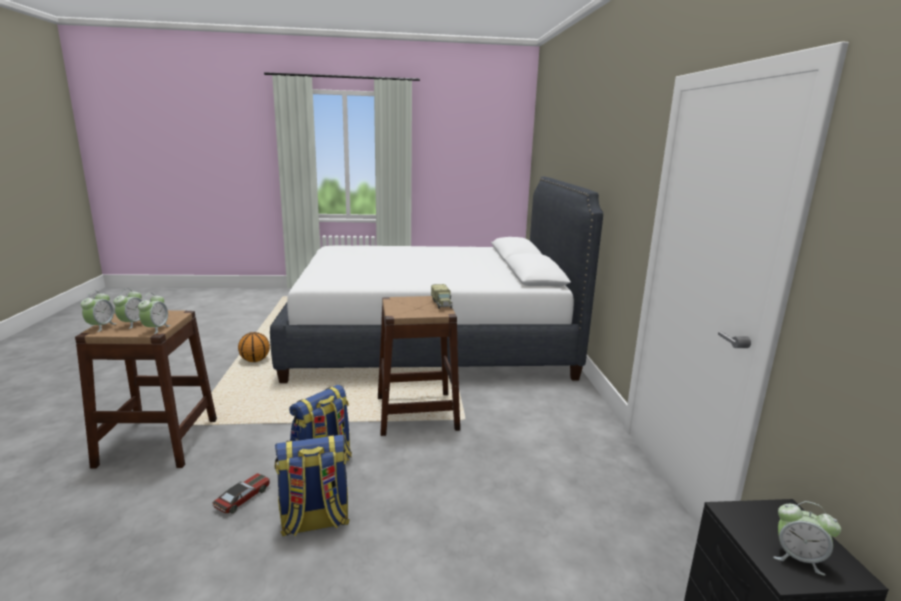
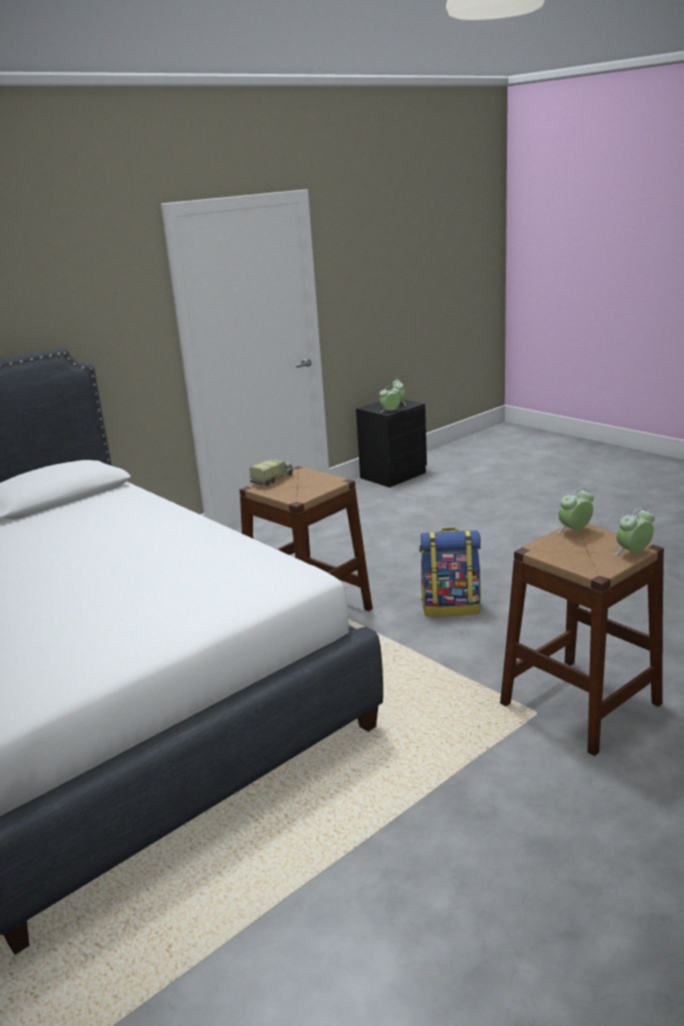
camera: 125 degrees left, 5 degrees up
alarm clock [113,288,142,329] -> alarm clock moved to [379,385,400,412]
toy car [212,473,270,513] -> none
basketball [238,332,270,362] -> none
backpack [275,435,350,536] -> none

